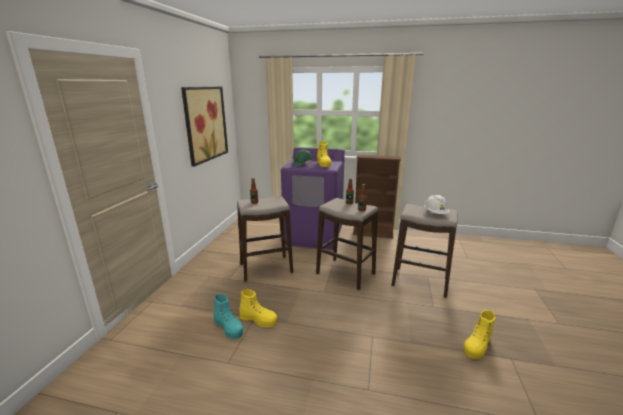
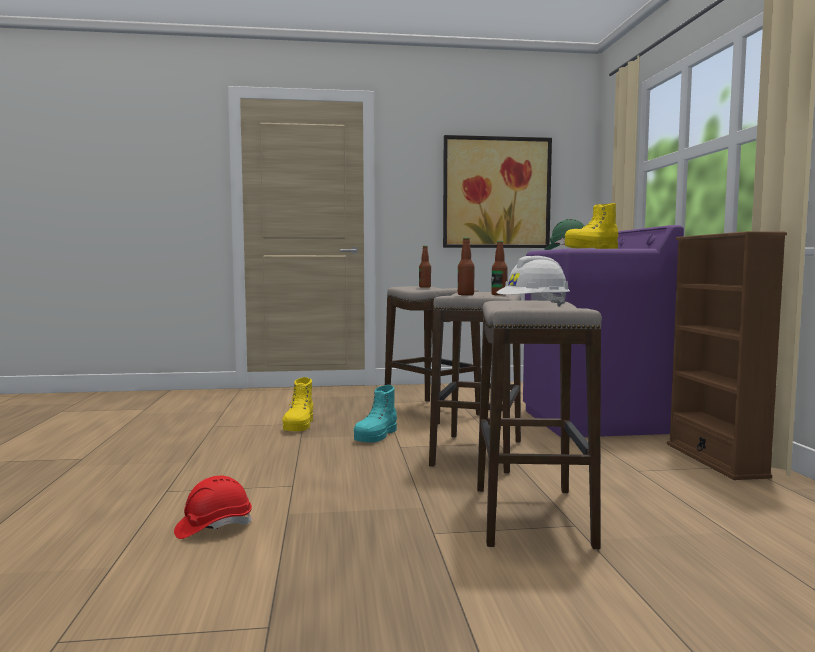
camera: 70 degrees right, 15 degrees down
turquoise boot [214,294,243,339] -> turquoise boot moved to [354,385,397,443]
yellow boot [464,310,496,359] -> none
none -> red hard hat [174,476,252,539]

